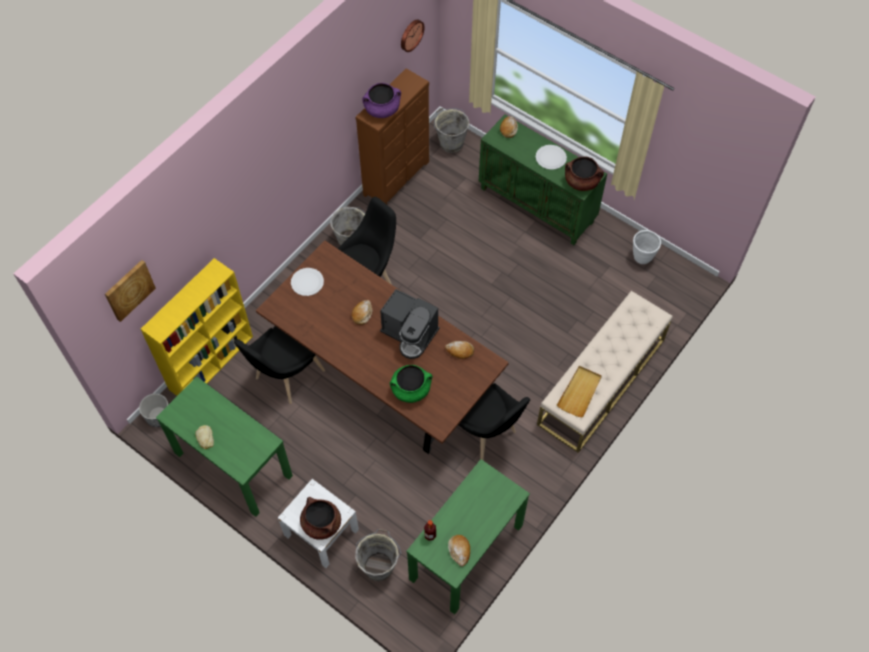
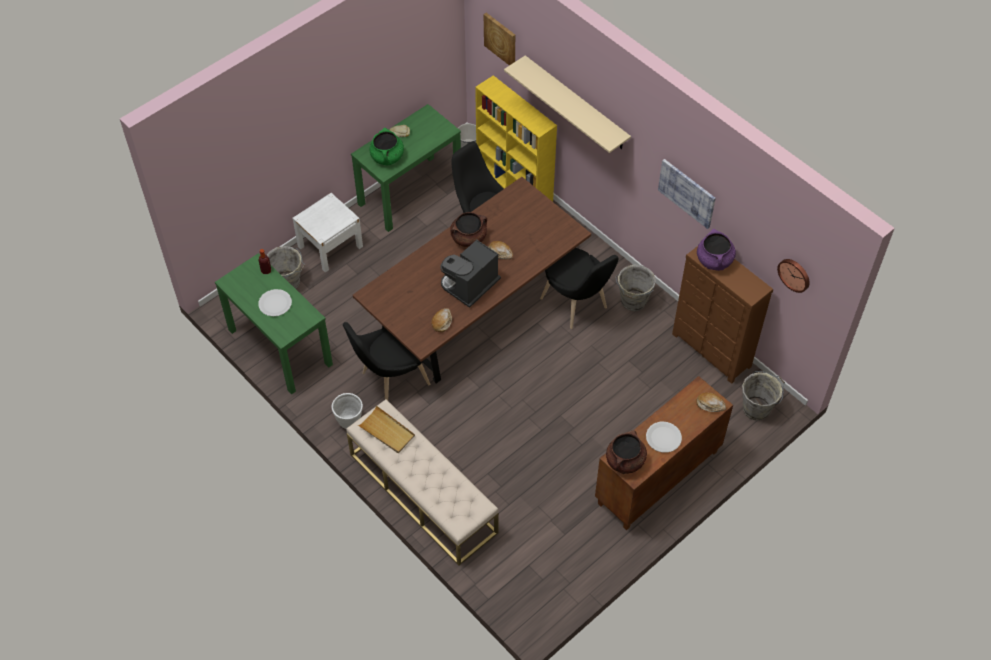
camera: 100 degrees right, 5 degrees down
white plate [291,268,324,296] -> white plate moved to [258,289,292,316]
brown cooking pot [300,497,341,540] -> brown cooking pot moved to [450,212,487,247]
green cooking pot [390,365,433,403] -> green cooking pot moved to [370,128,404,165]
bread [448,535,470,567] -> none
green cabinet [479,115,607,245] -> brown cabinet [595,376,733,531]
white planter [633,230,661,264] -> white planter moved to [332,393,363,429]
none -> beige shelf [504,55,631,153]
none -> picture [658,159,716,229]

